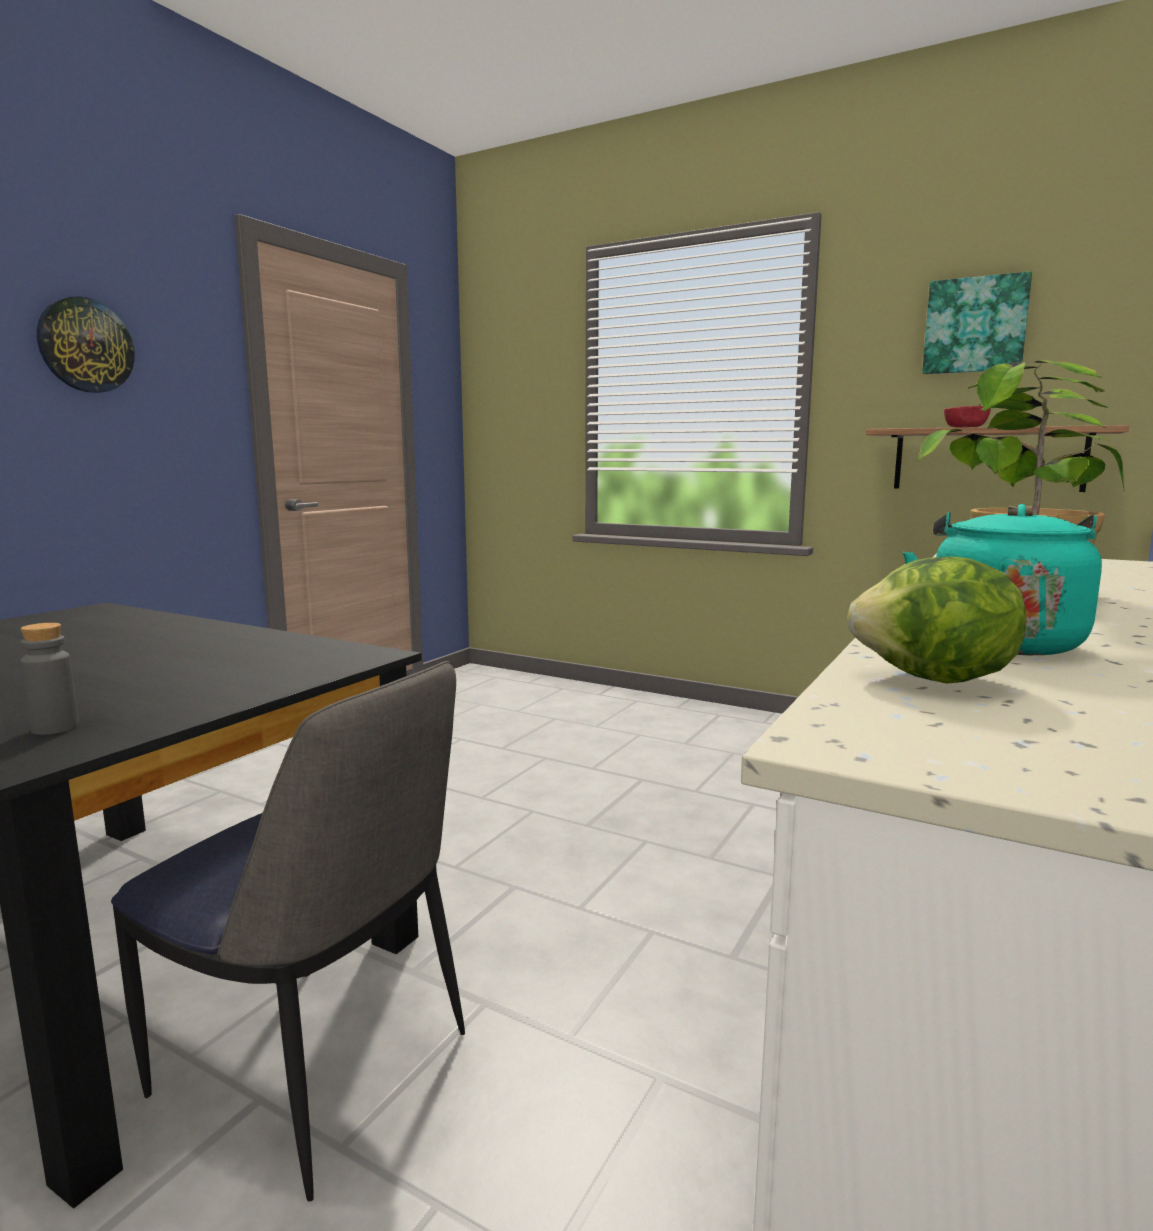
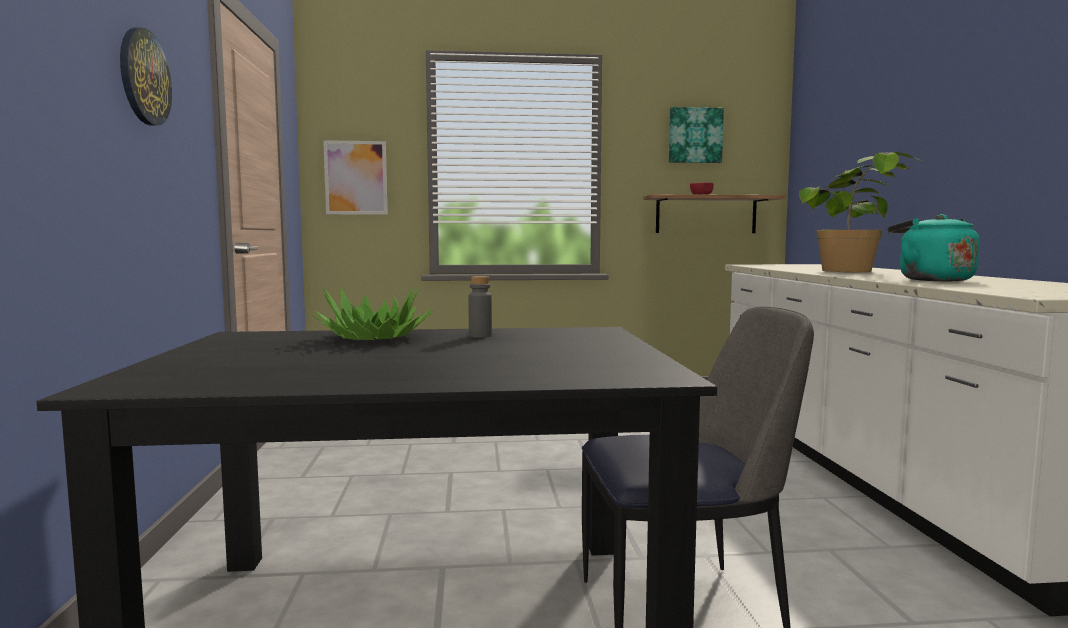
camera: 35 degrees left, 5 degrees down
grey bottle [20,623,79,735] -> grey bottle moved to [469,276,492,338]
lettuce [847,556,1026,684] -> none
none -> potted plant [312,287,432,340]
none -> picture [323,140,388,215]

